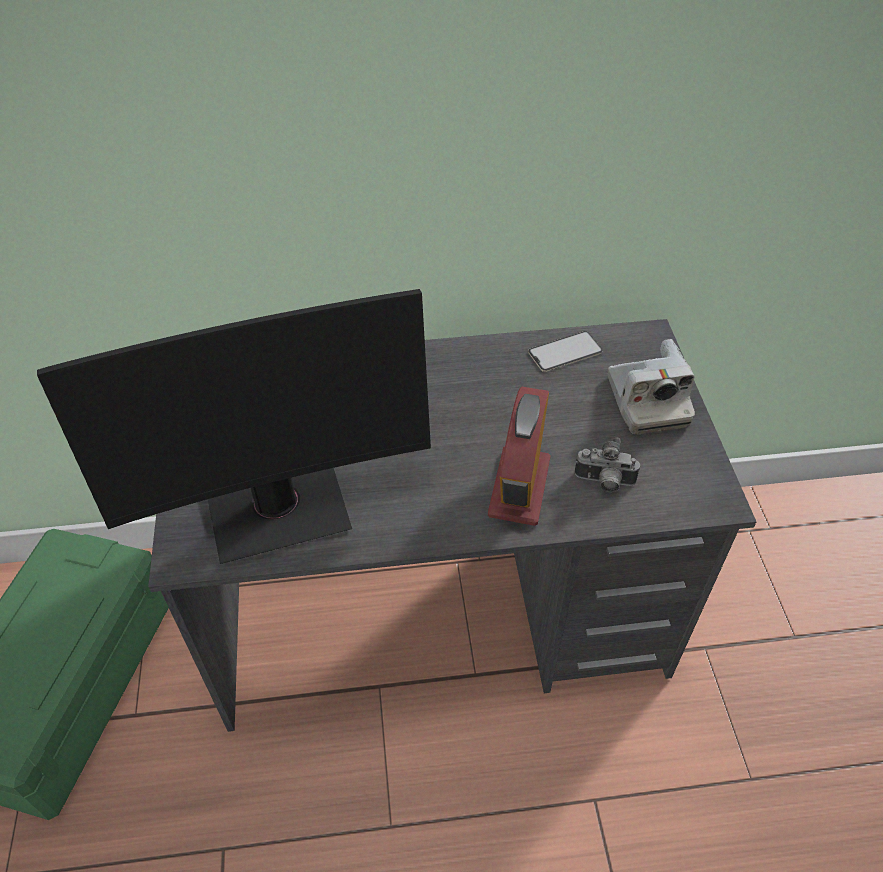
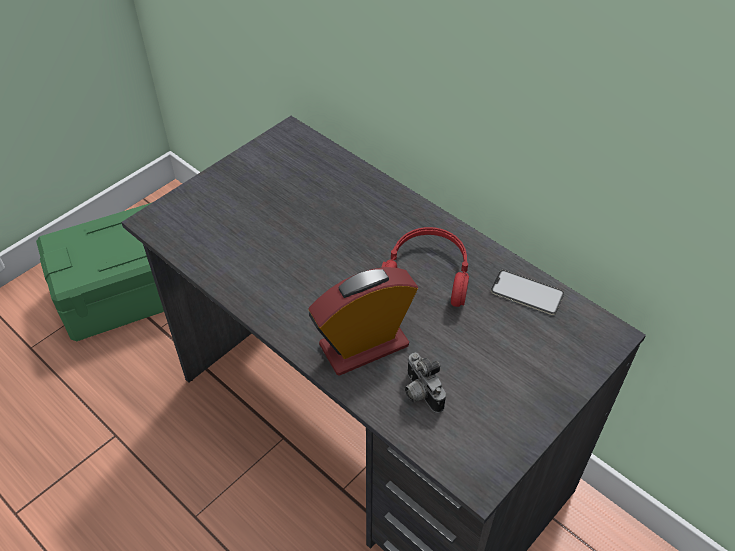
camera: 50 degrees right, 0 degrees up
monitor [37,289,431,564] -> none
camera [608,339,695,434] -> none
none -> red headphones [381,227,469,307]

